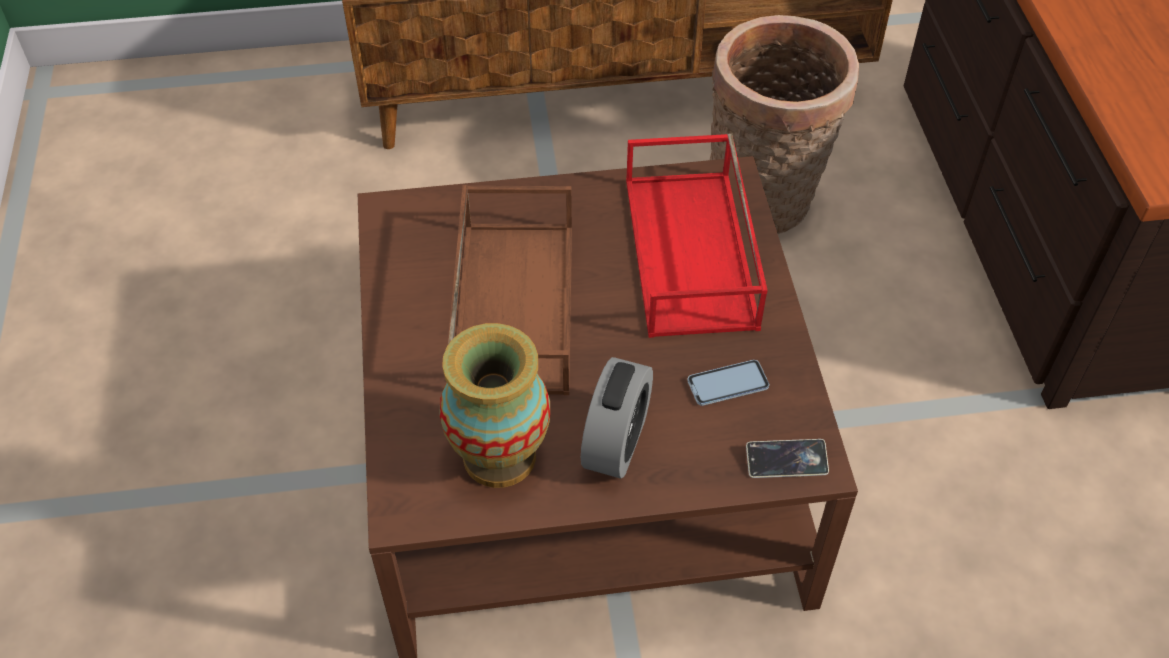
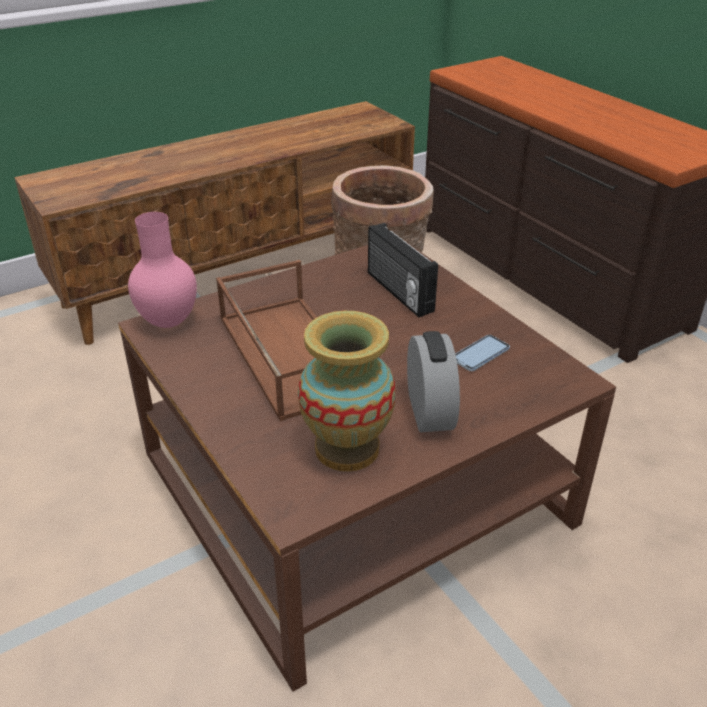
camera: 25 degrees left, 15 degrees down
red tray [626,133,768,338] -> radio [368,223,438,317]
phone [746,439,829,478] -> none
none -> pink vase [128,212,197,328]

